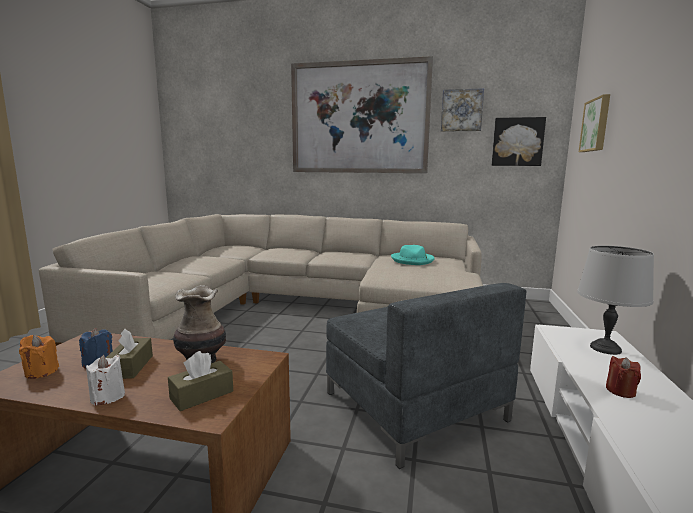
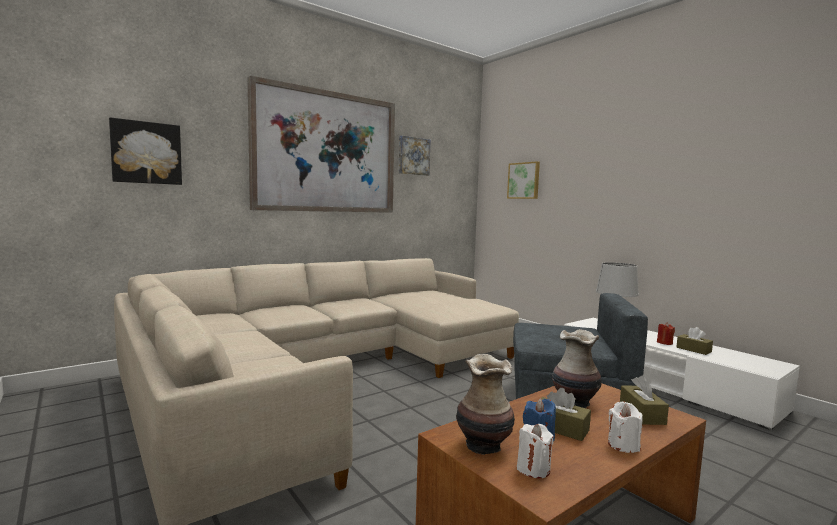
camera: 50 degrees left, 5 degrees down
orange candle [19,335,59,379] -> white candle [517,424,554,478]
turquoise hat [391,245,435,265] -> none
picture [492,117,546,166] -> picture moved to [109,117,182,185]
none -> vase [456,354,515,455]
none -> brown tissue box [676,327,713,355]

